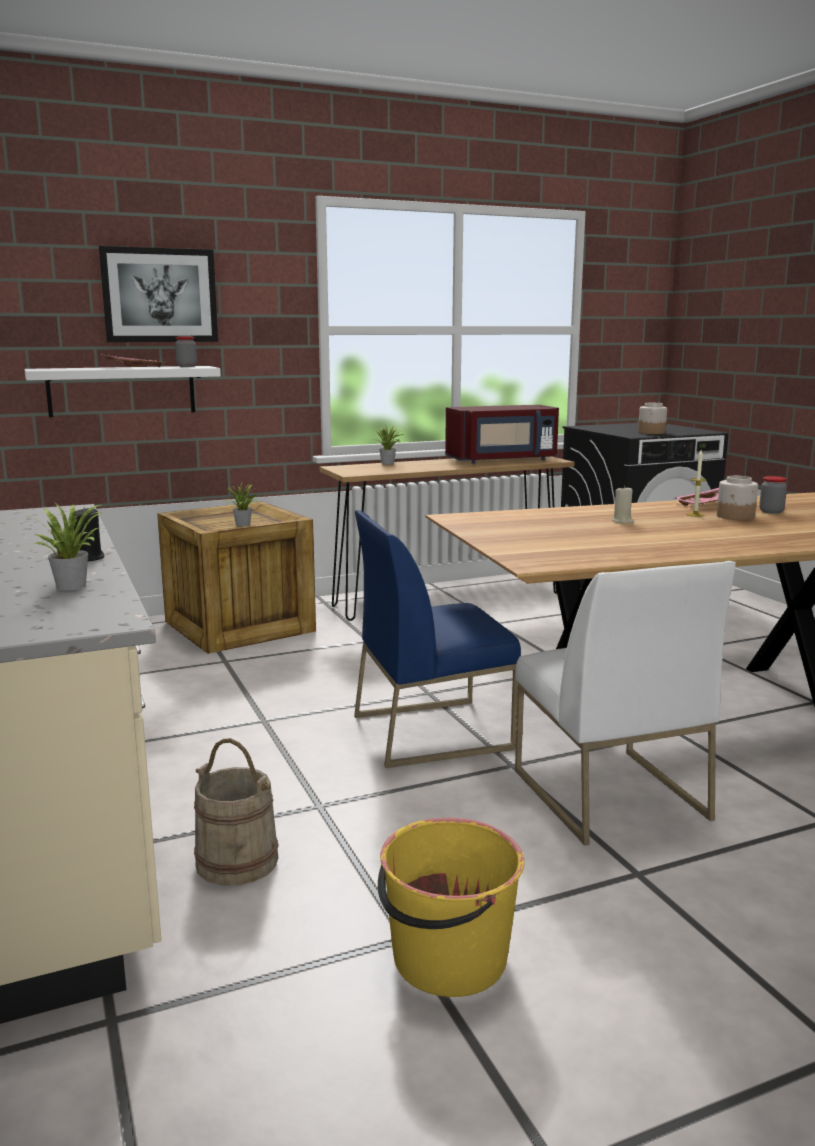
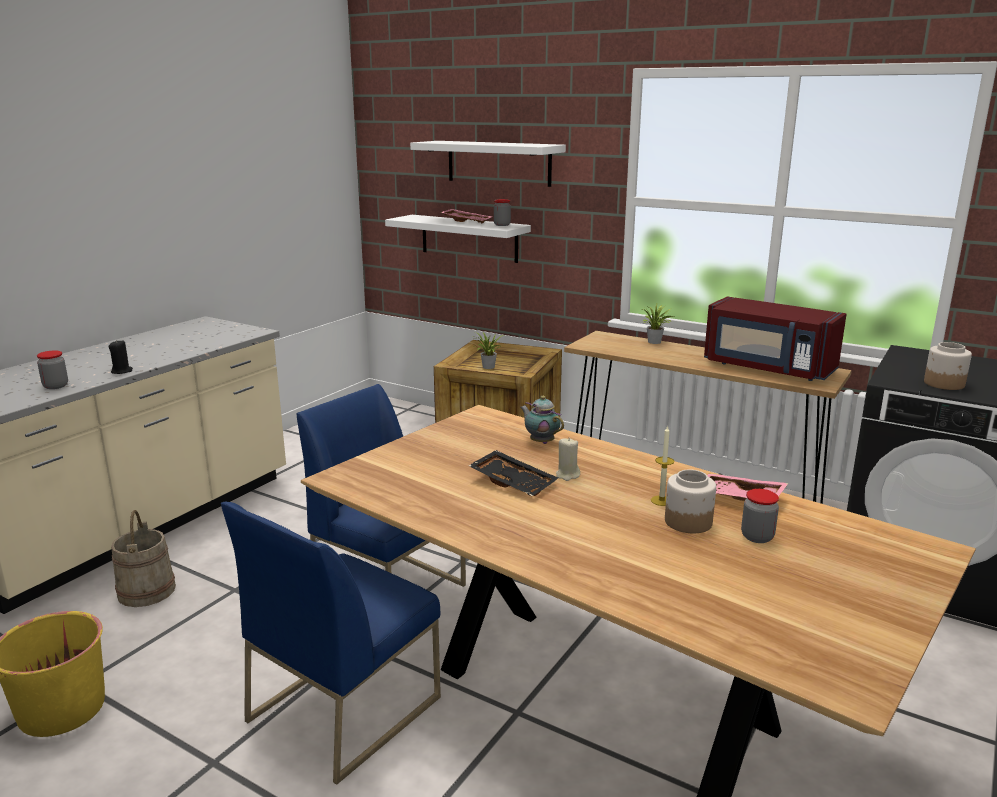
camera: 55 degrees right, 5 degrees up
potted plant [28,503,103,590] -> jar [37,350,68,389]
picture [99,246,218,342] -> white shelf [410,141,566,187]
white chair [515,561,736,845] -> blue chair [221,502,441,785]
none -> black tray [468,450,558,496]
none -> teapot [520,396,564,444]

